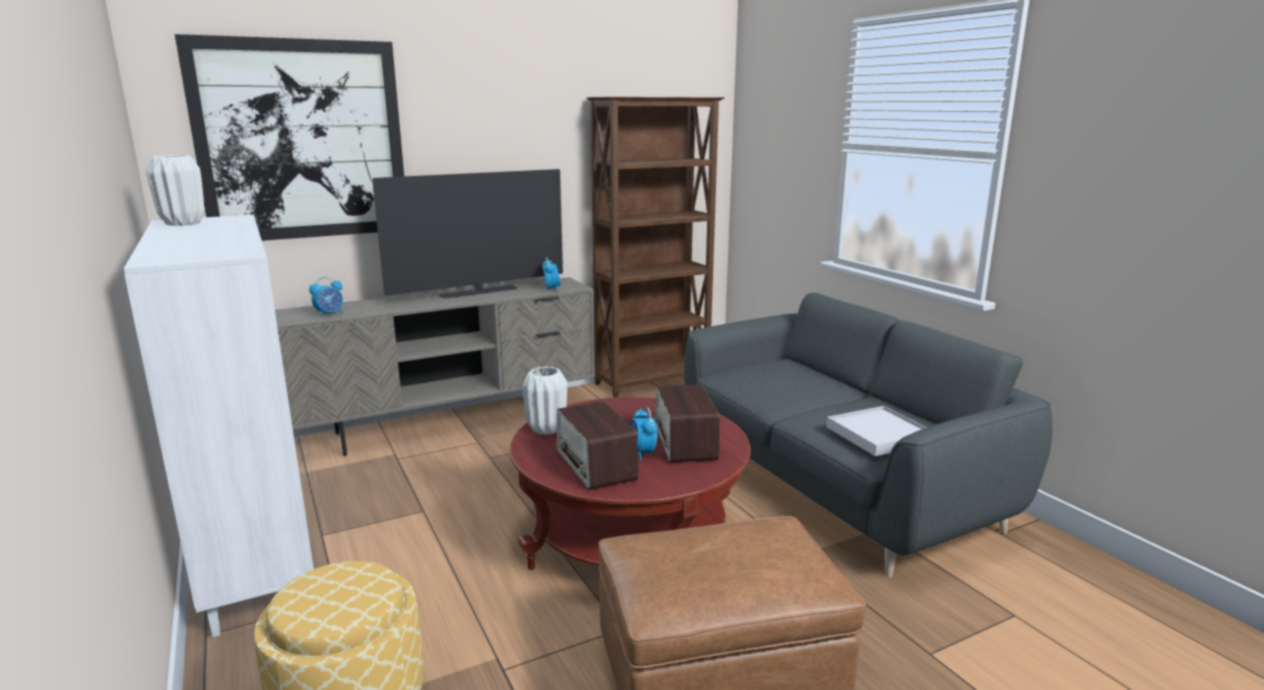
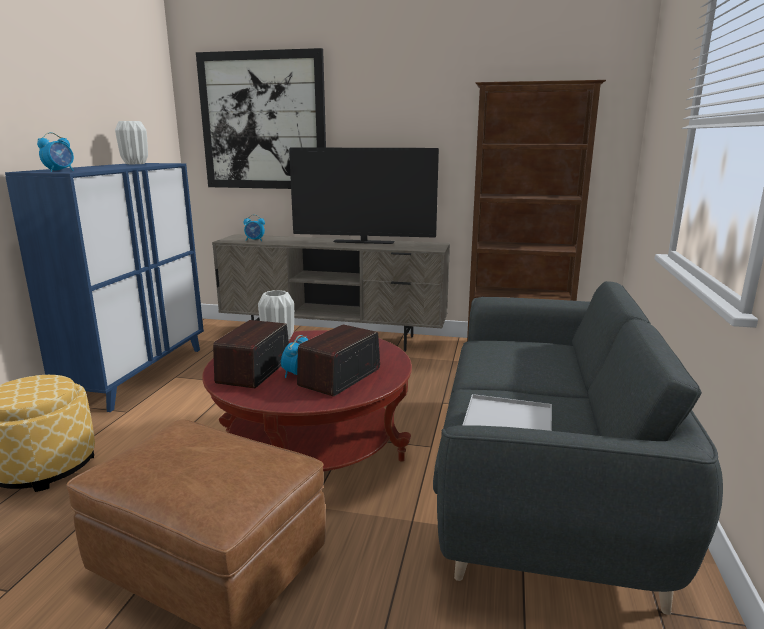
camera: 40 degrees right, 0 degrees up
white cabinet [124,215,314,637] -> blue cabinet [5,163,204,412]
alarm clock [542,257,561,291] -> alarm clock moved to [37,132,74,172]

